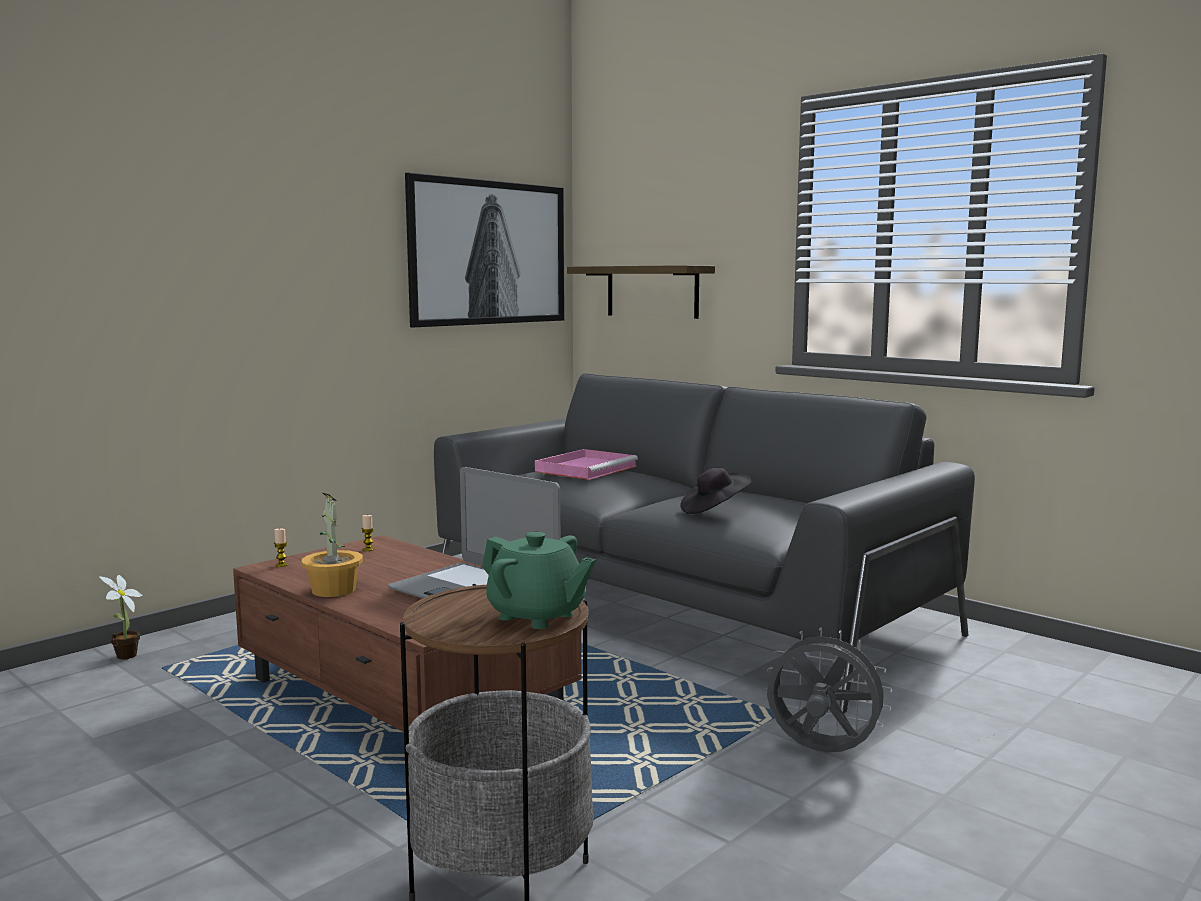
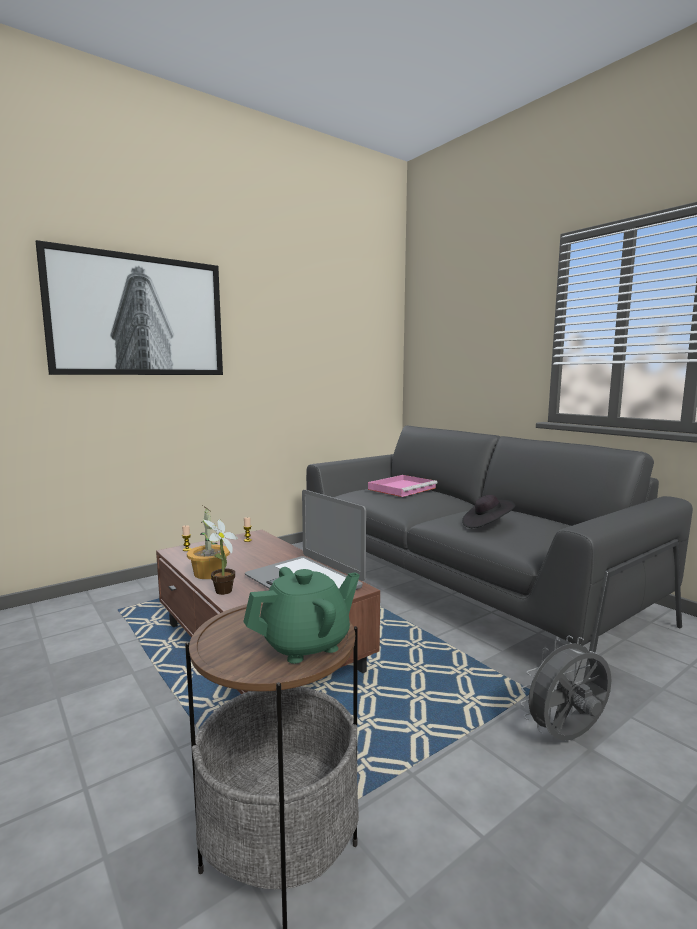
camera: 10 degrees right, 0 degrees up
potted plant [99,575,143,659] -> potted plant moved to [204,519,238,595]
picture [405,173,565,327] -> picture moved to [35,240,223,375]
green teapot [482,532,596,629] -> green teapot turned 75 degrees counterclockwise [243,567,359,664]
shelf [567,265,715,319] -> none
grey fan [766,628,892,752] -> grey fan turned 60 degrees counterclockwise [520,635,612,741]

